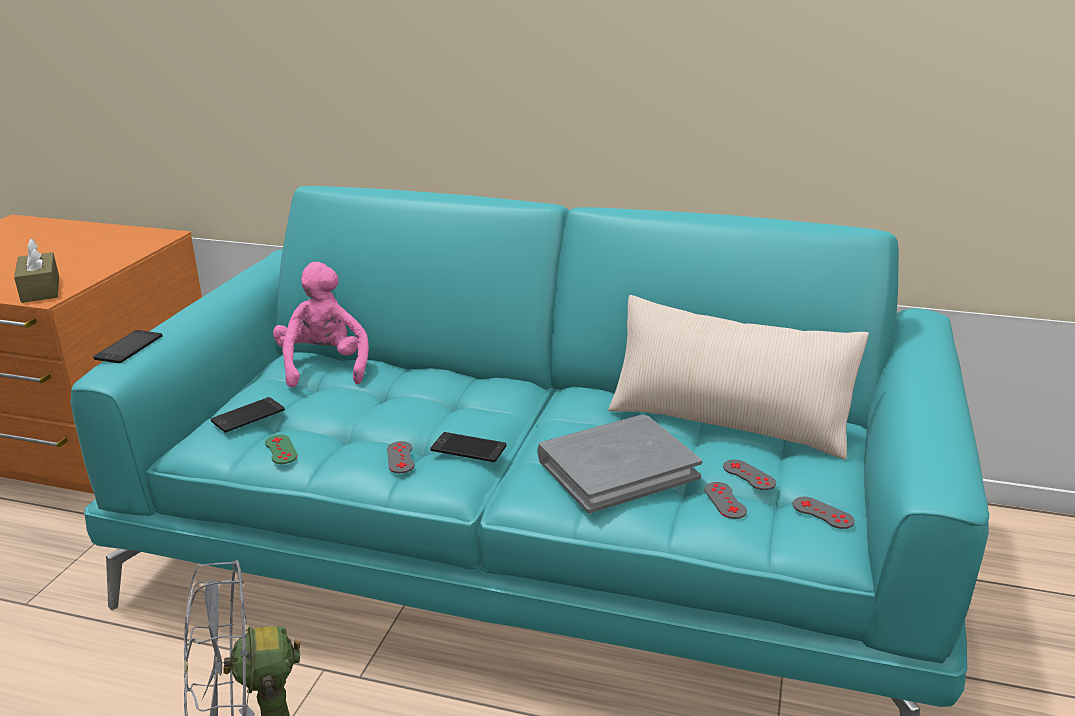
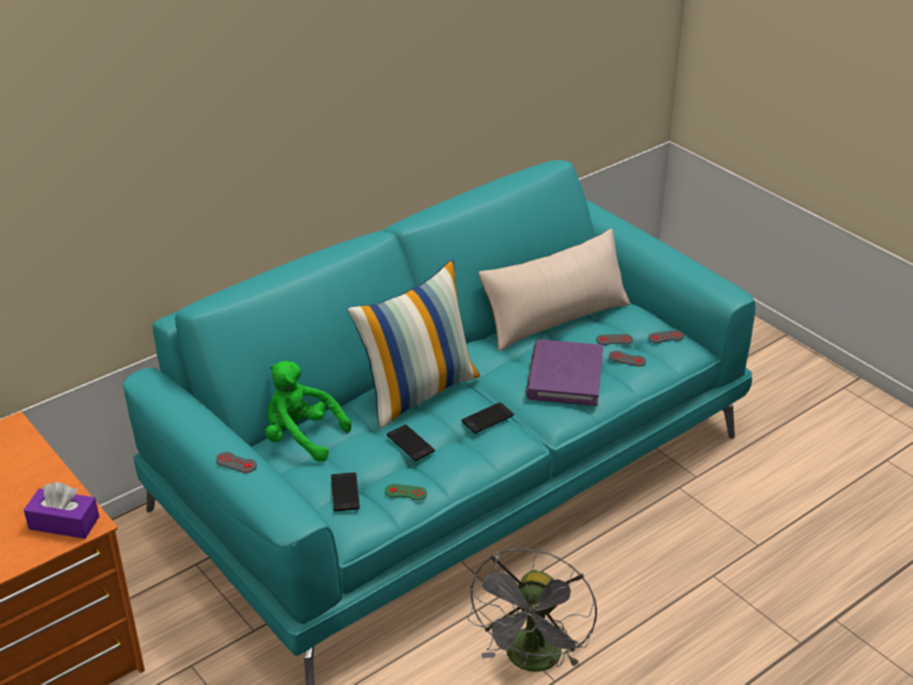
camera: 55 degrees left, 10 degrees up
brown tissue box [14,238,59,303] -> purple tissue box [24,482,99,539]
phone [93,330,163,363] -> phone moved to [387,425,435,461]
pink plush toy [273,262,369,388] -> green plush toy [265,361,351,462]
grey game controller [387,441,415,473] -> grey game controller moved to [216,452,257,473]
grey book [537,415,702,513] -> purple book [526,339,603,406]
none -> pillow [347,260,480,429]

